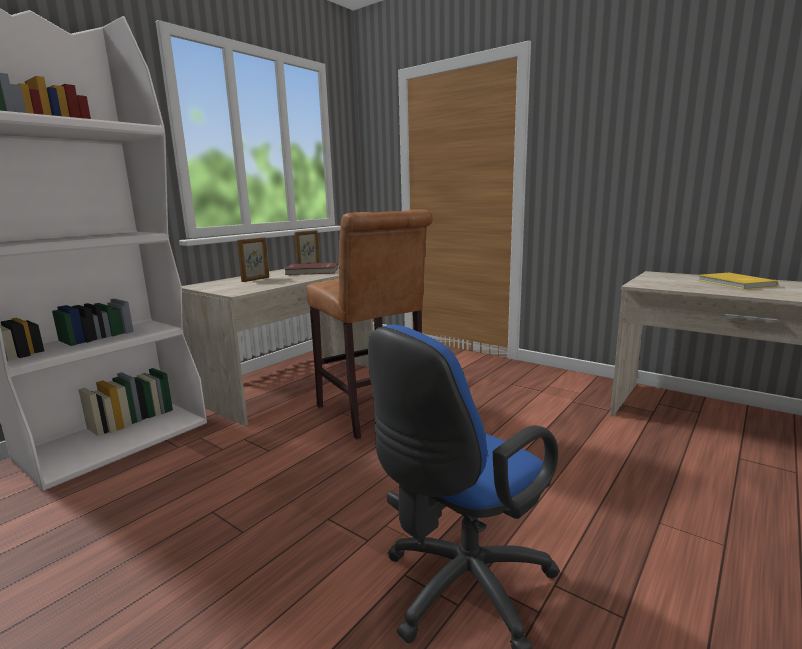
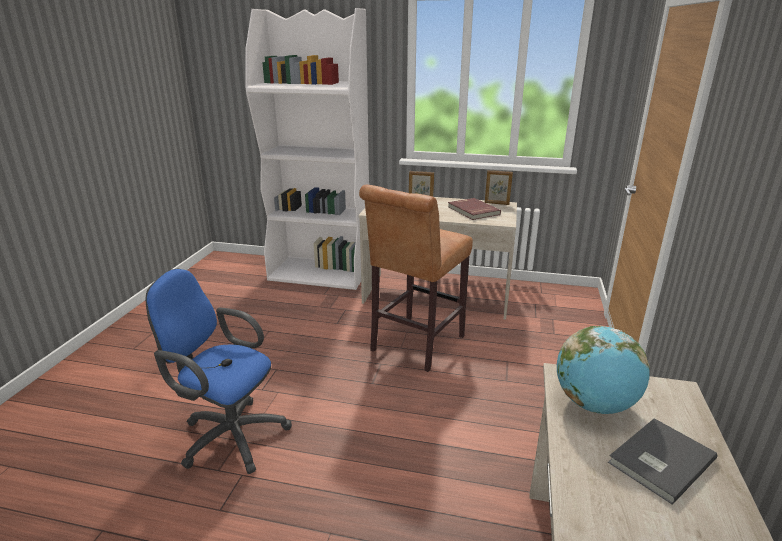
camera: 65 degrees right, 10 degrees up
yellow book [697,273,778,290] -> grey book [608,418,717,505]
none -> globe [557,326,650,414]

